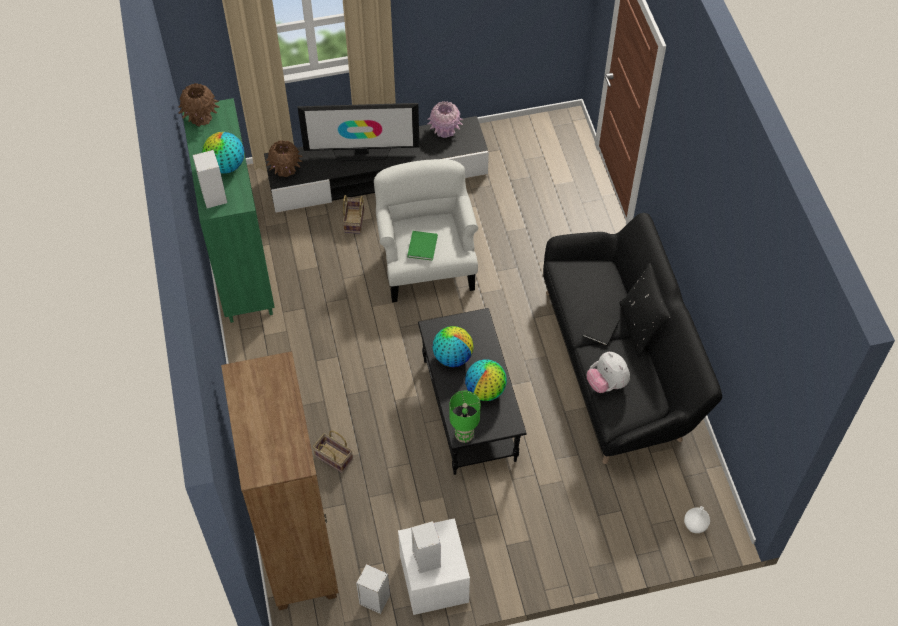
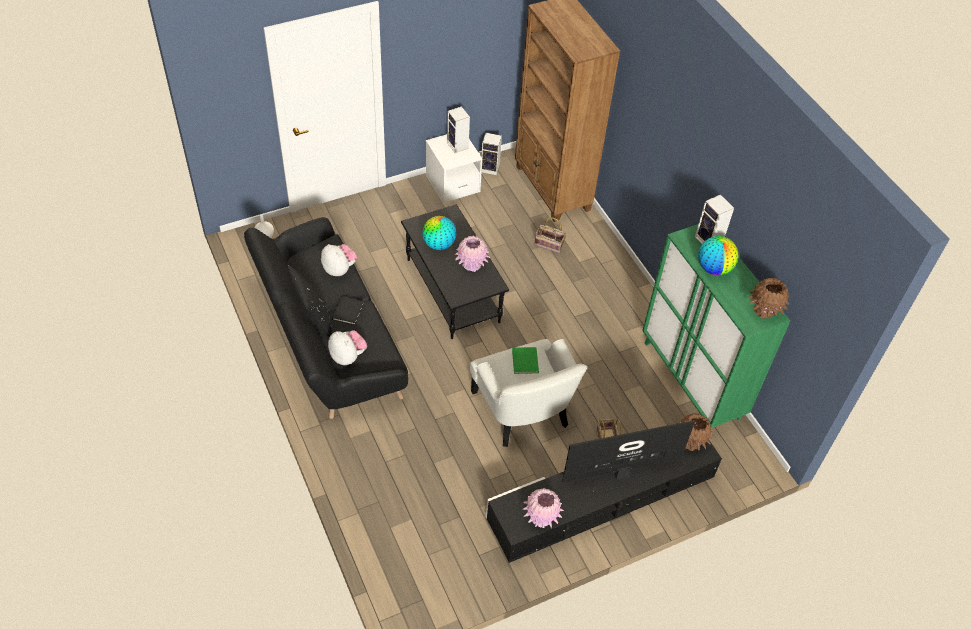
camera: 165 degrees right, 5 degrees down
globe [432,326,473,367] -> pink vase [454,236,490,272]
green table lamp [450,391,480,443] -> none
none -> plush toy [328,331,367,365]

